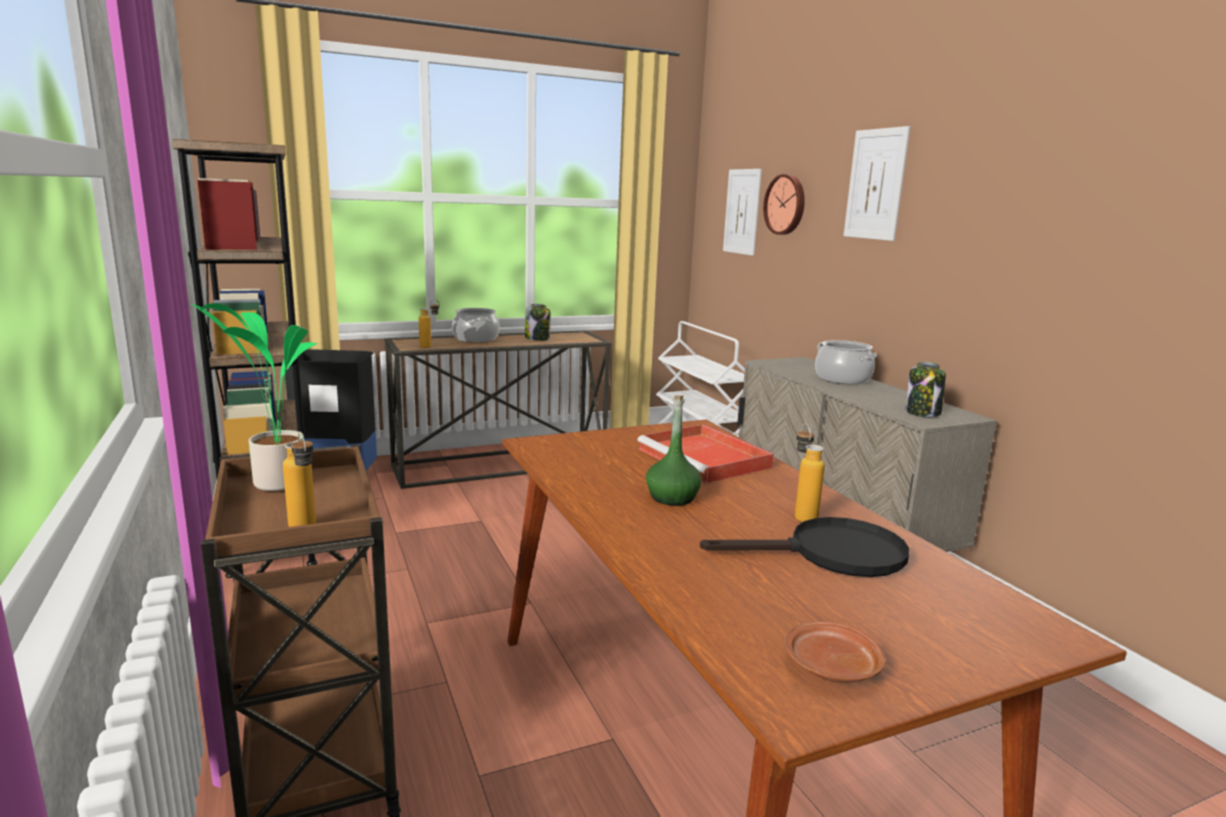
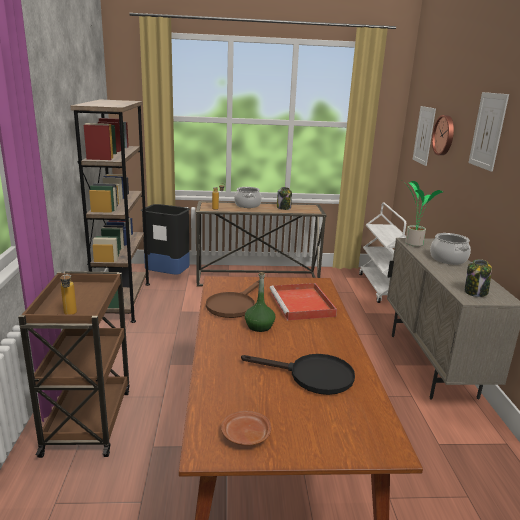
camera: 20 degrees right, 5 degrees up
potted plant [192,303,318,491] -> potted plant moved to [403,181,443,247]
bottle [795,424,825,522] -> none
none -> brown frying pan [206,280,259,318]

